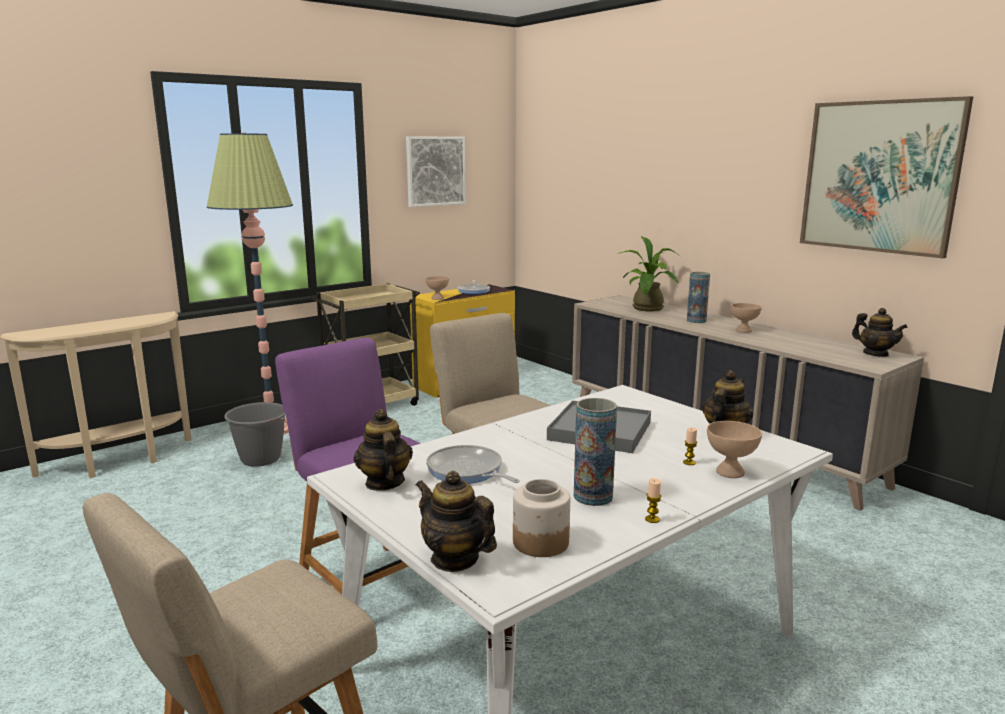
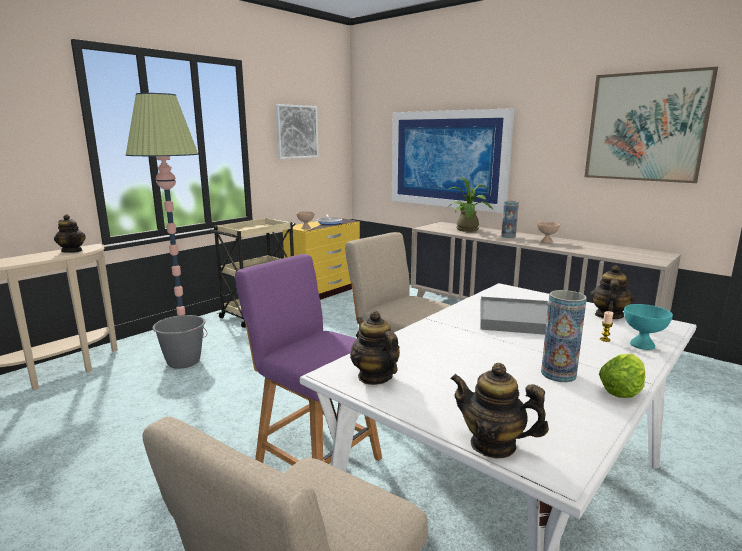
camera: 10 degrees left, 0 degrees up
frying pan [426,445,520,484] -> none
jar [513,479,570,557] -> none
candle [645,478,661,523] -> lettuce [599,354,645,398]
beige bowl [707,421,762,478] -> turquoise bowl [624,304,673,350]
teapot [852,308,908,357] -> teapot moved to [54,215,86,253]
none -> picture [392,108,515,213]

